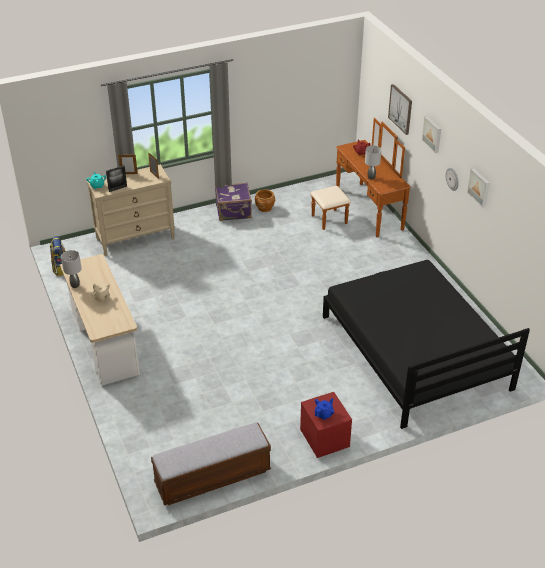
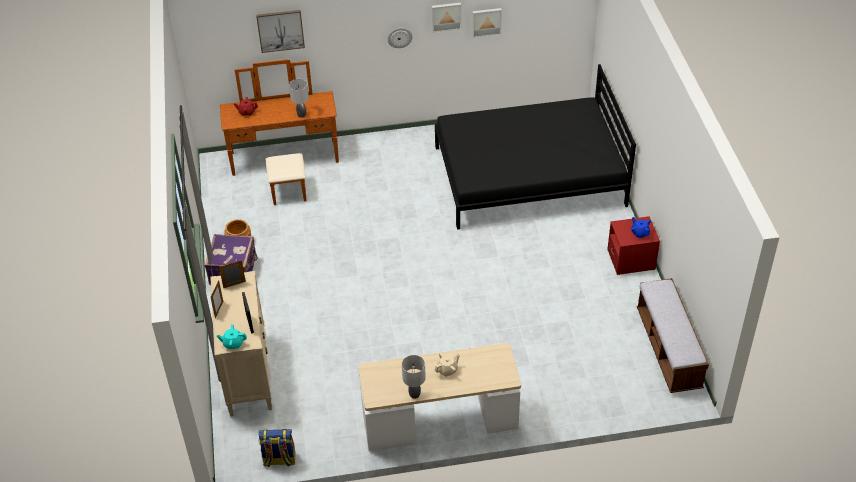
camera: 75 degrees left, 5 degrees up
picture [422,116,441,153] -> picture moved to [472,8,502,38]

